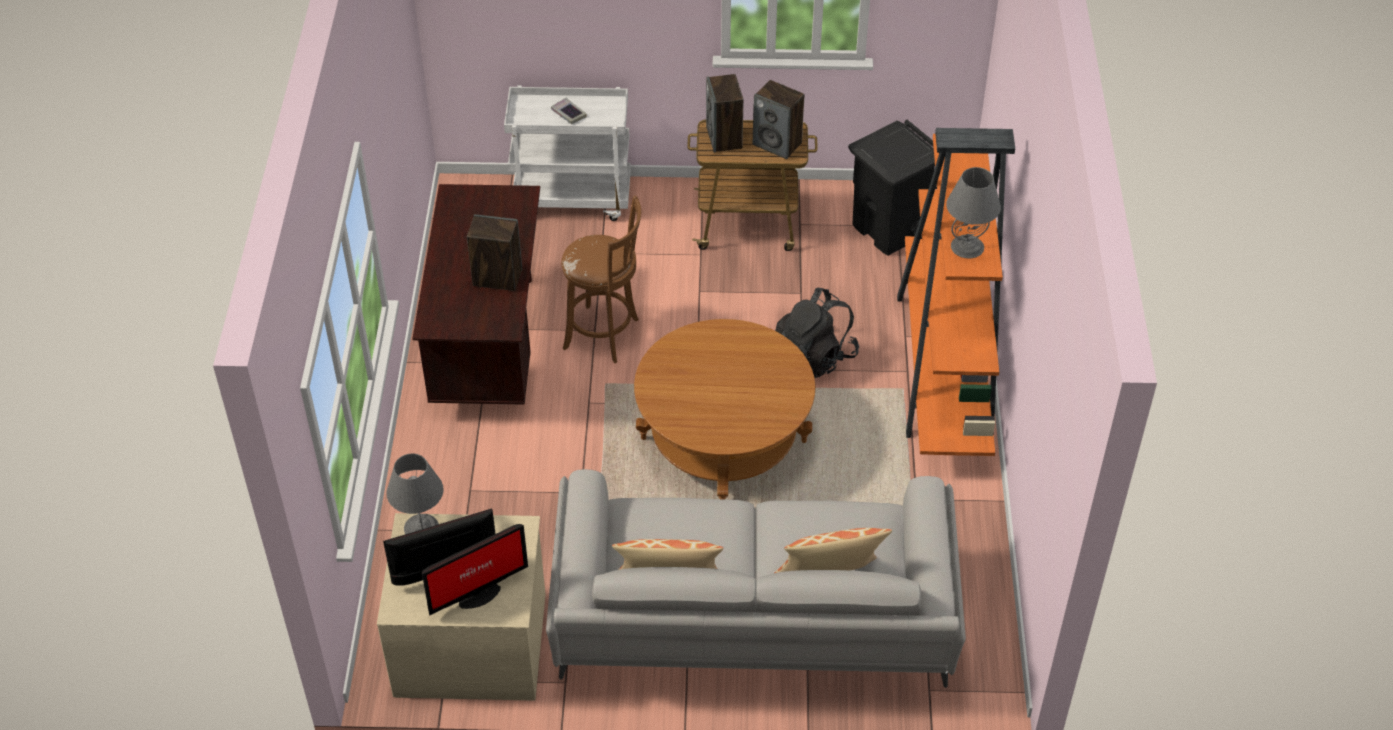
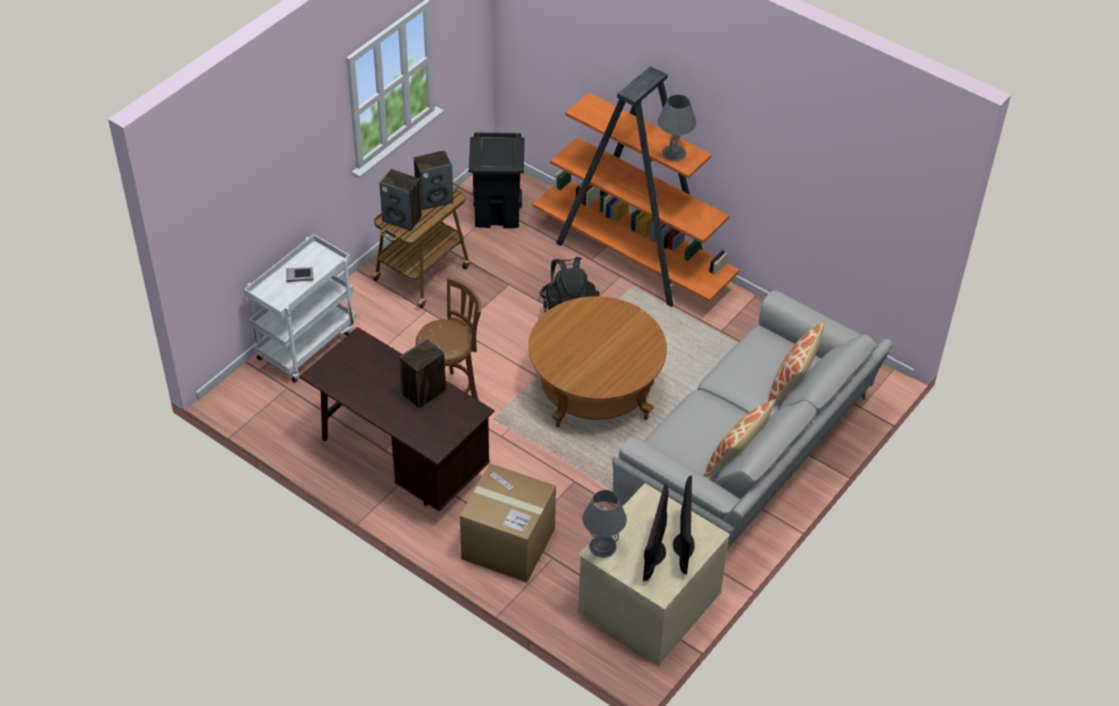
camera: 55 degrees left, 0 degrees up
none -> cardboard box [460,463,556,582]

